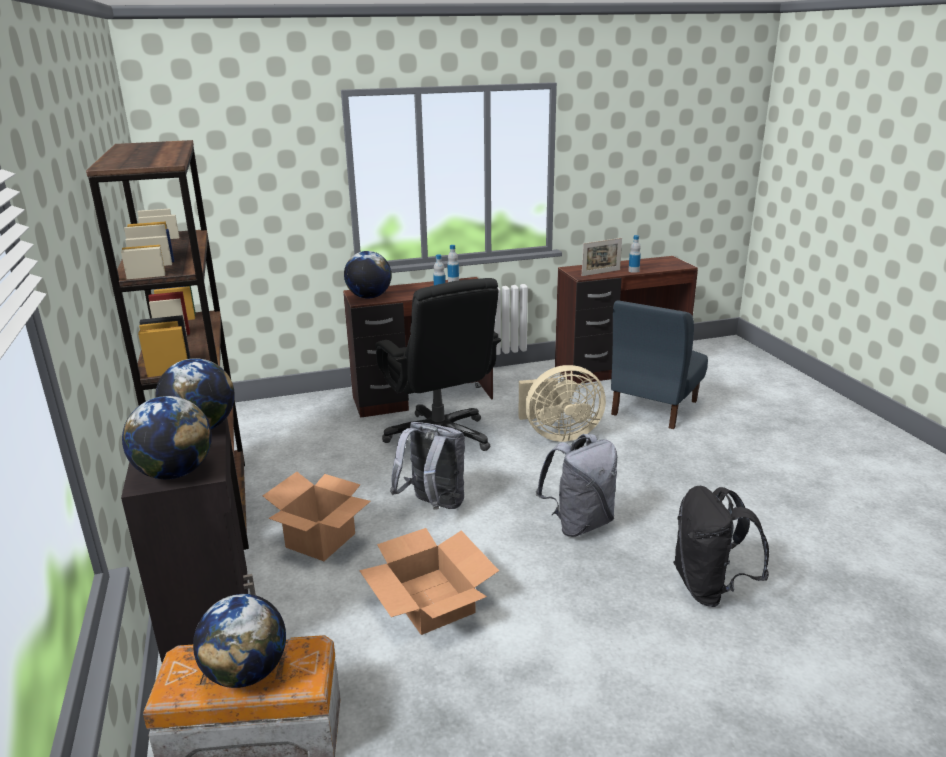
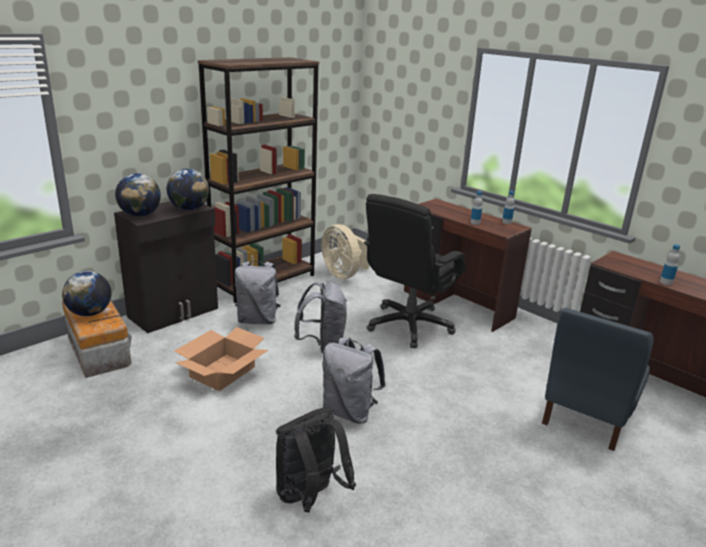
camera: 60 degrees right, 0 degrees up
cardboard box [263,472,371,561] -> grey backpack [234,261,281,324]
globe [344,251,392,299] -> none
beige fan [518,365,606,442] -> beige fan moved to [322,224,369,279]
picture frame [582,238,622,276] -> none
blue chair [611,300,708,429] -> blue chair turned 60 degrees counterclockwise [542,308,654,451]

